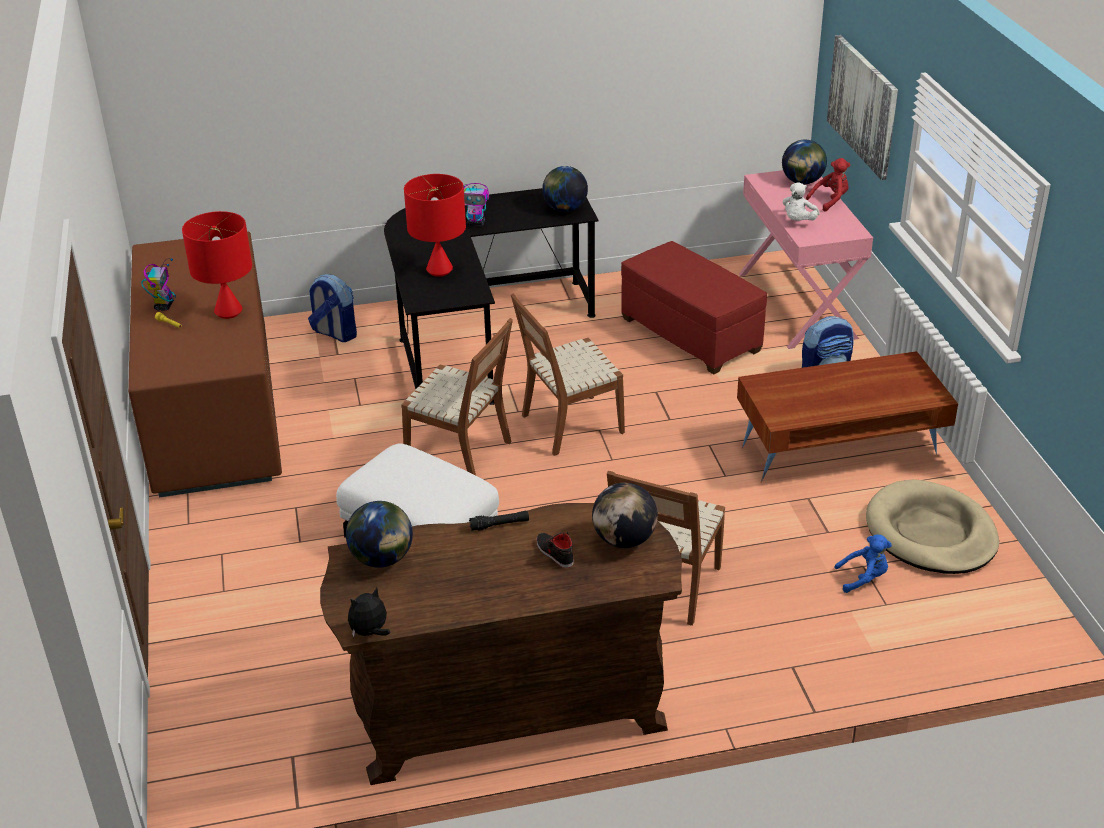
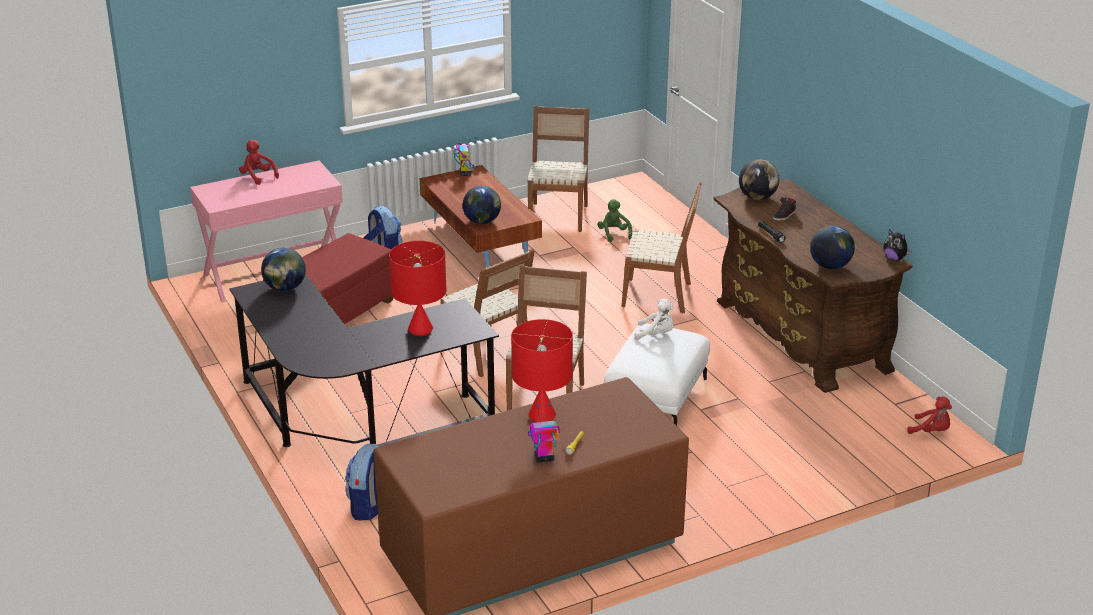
camera: 105 degrees left, 5 degrees down
toy robot [464,183,489,226] -> toy robot moved to [453,137,477,176]
globe [782,140,827,184] -> globe moved to [463,186,501,224]
white plush toy [783,182,819,221] -> white plush toy moved to [634,299,674,340]
picture [827,35,898,180] -> none
blue plush toy [834,535,892,593] -> green plush toy [597,199,632,242]
beige dog bed [866,479,999,574] -> chair [528,106,589,232]
none -> red plush toy [907,397,952,434]

